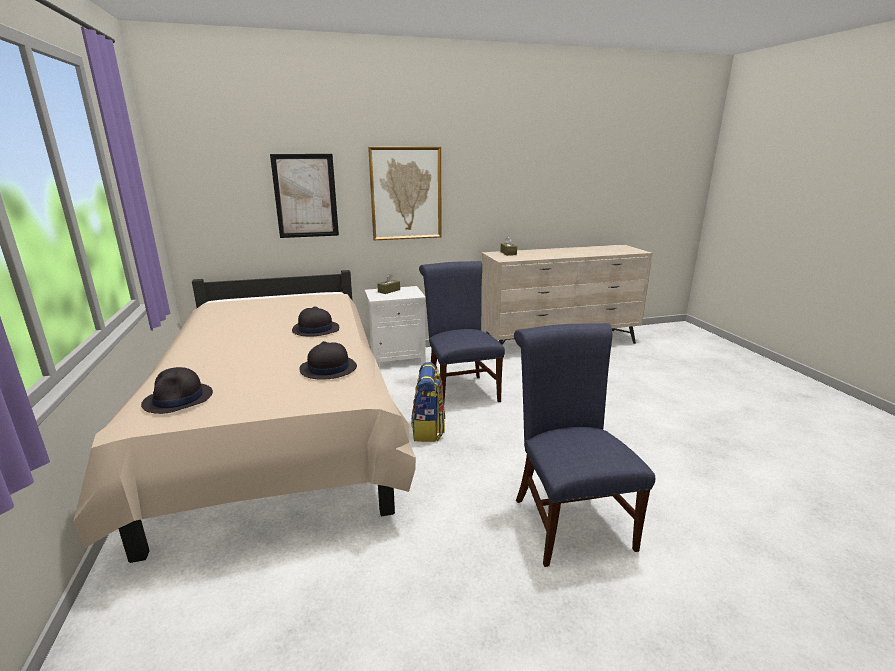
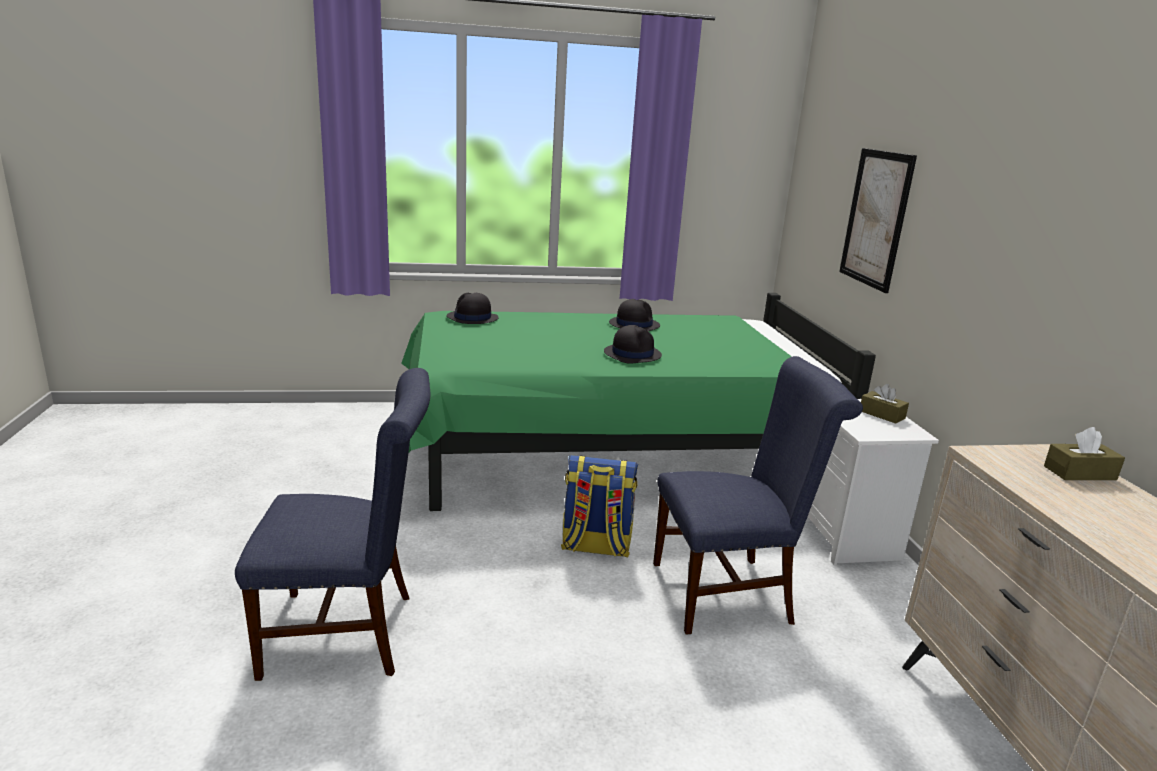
camera: 95 degrees right, 0 degrees up
beige bed [73,270,416,563] -> green bed [401,293,876,511]
black hat [299,341,357,380] -> black hat moved to [609,299,660,331]
picture [368,147,442,240] -> none

